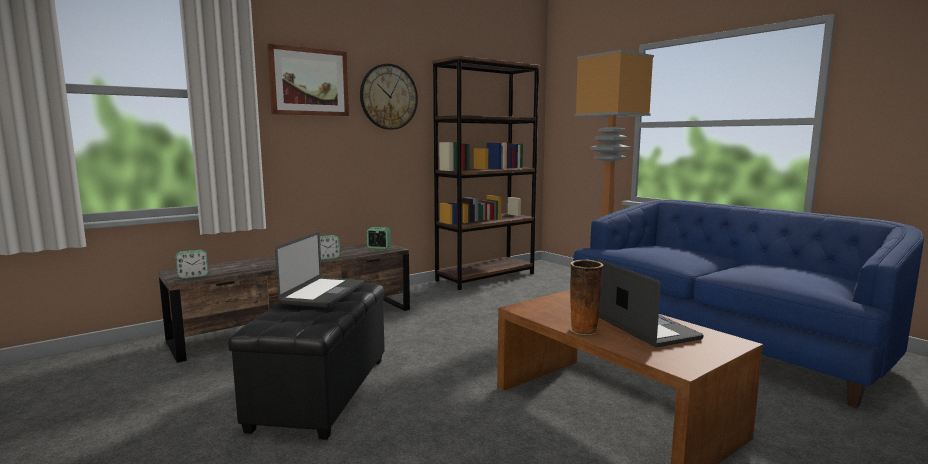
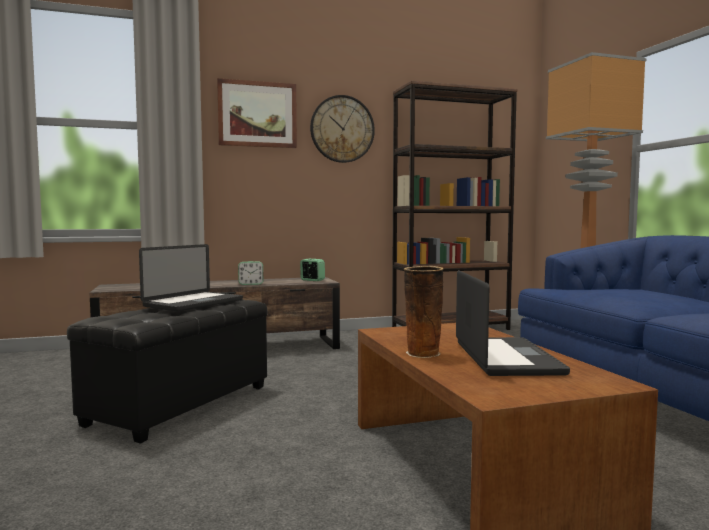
camera: 20 degrees right, 5 degrees down
alarm clock [175,250,208,279] -> none

